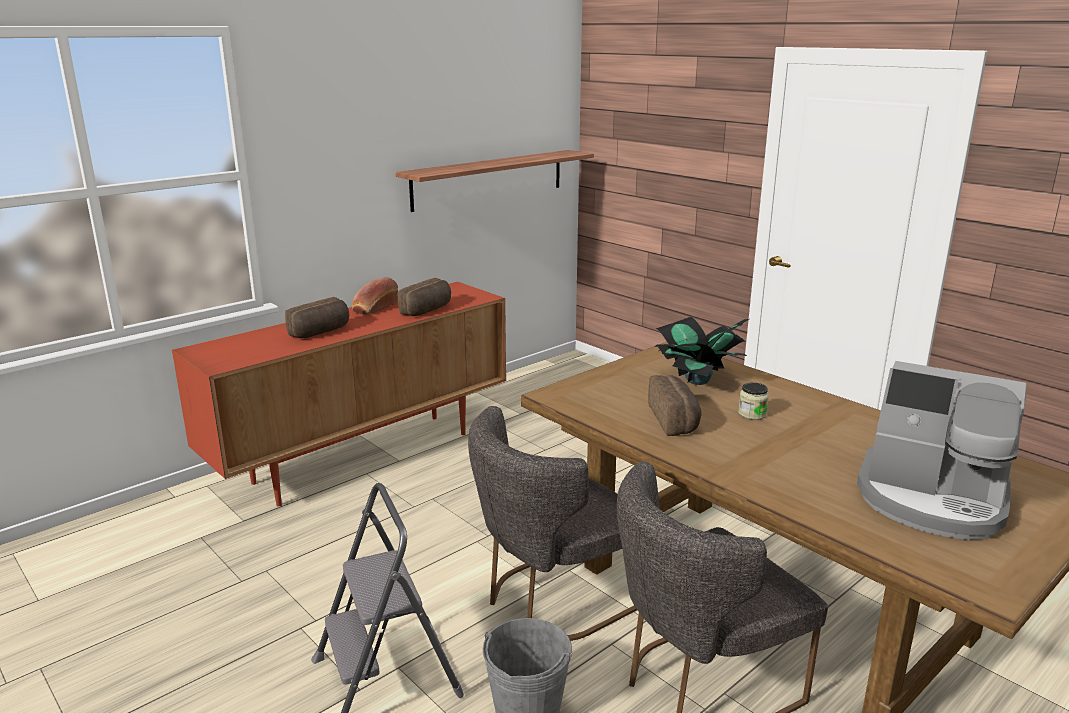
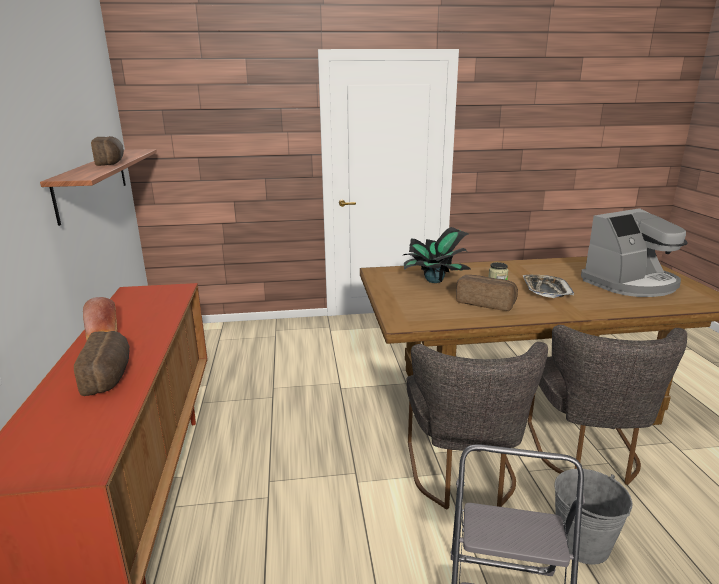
camera: 55 degrees left, 0 degrees up
bread [398,278,451,316] -> bread moved to [91,136,124,166]
none -> tray [523,275,574,298]

